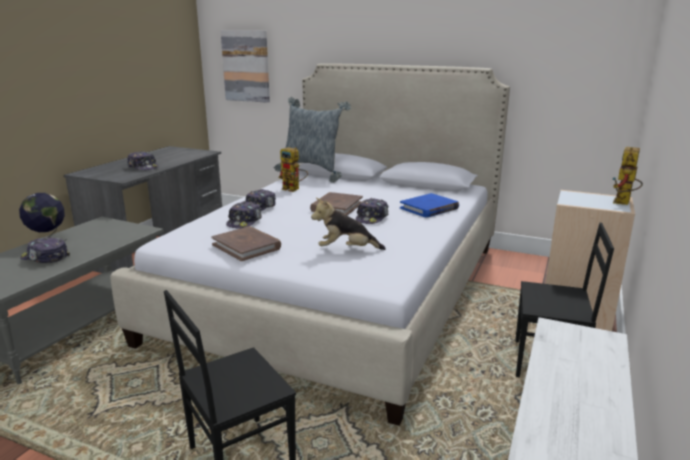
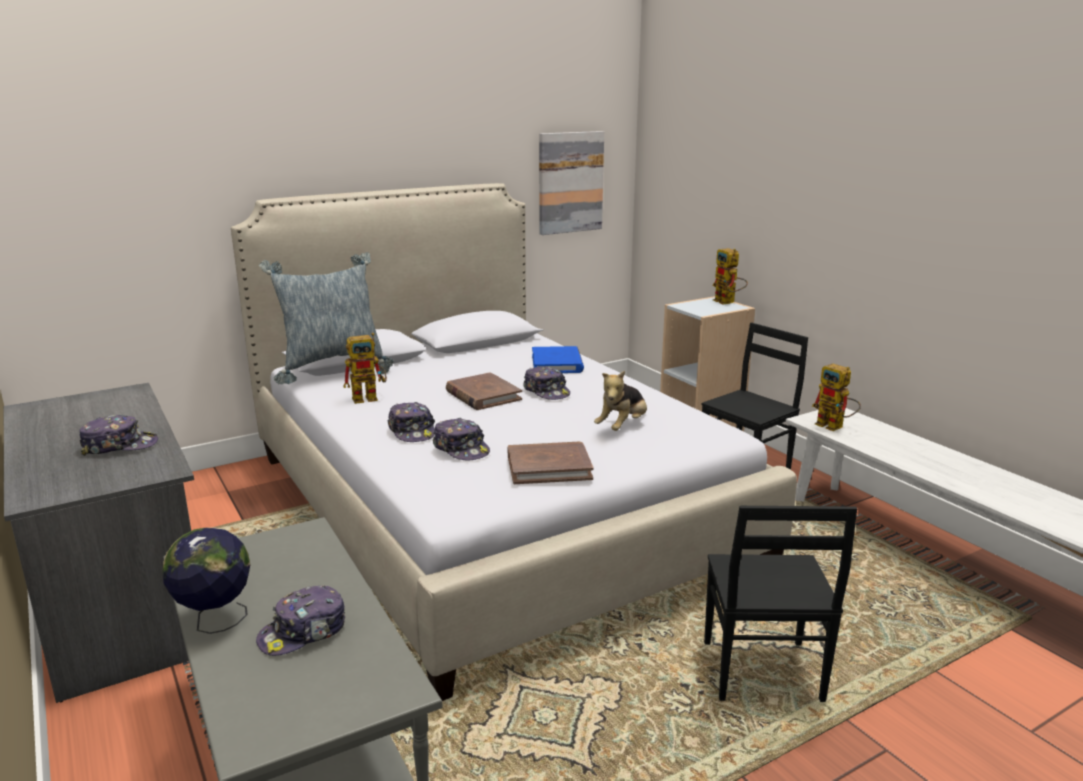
camera: 55 degrees left, 0 degrees up
picture [221,30,270,103] -> picture moved to [539,131,604,235]
none -> toy robot [812,364,861,431]

